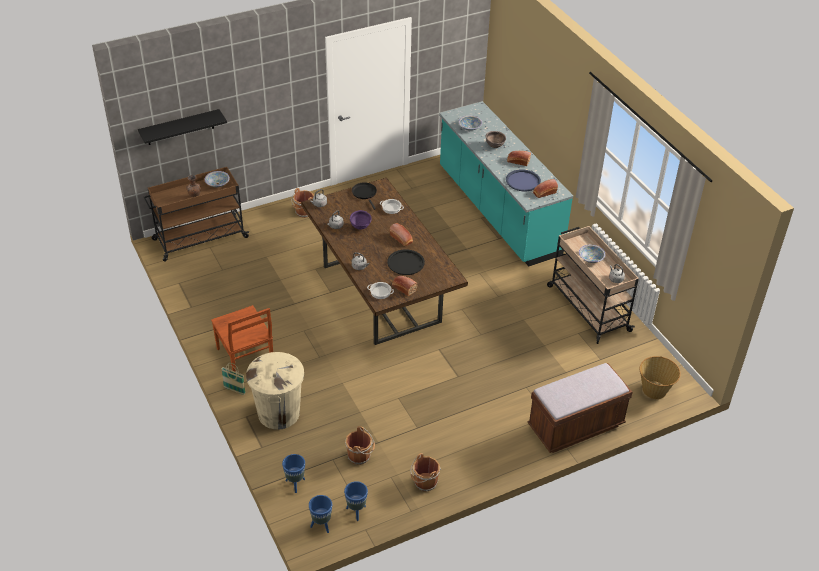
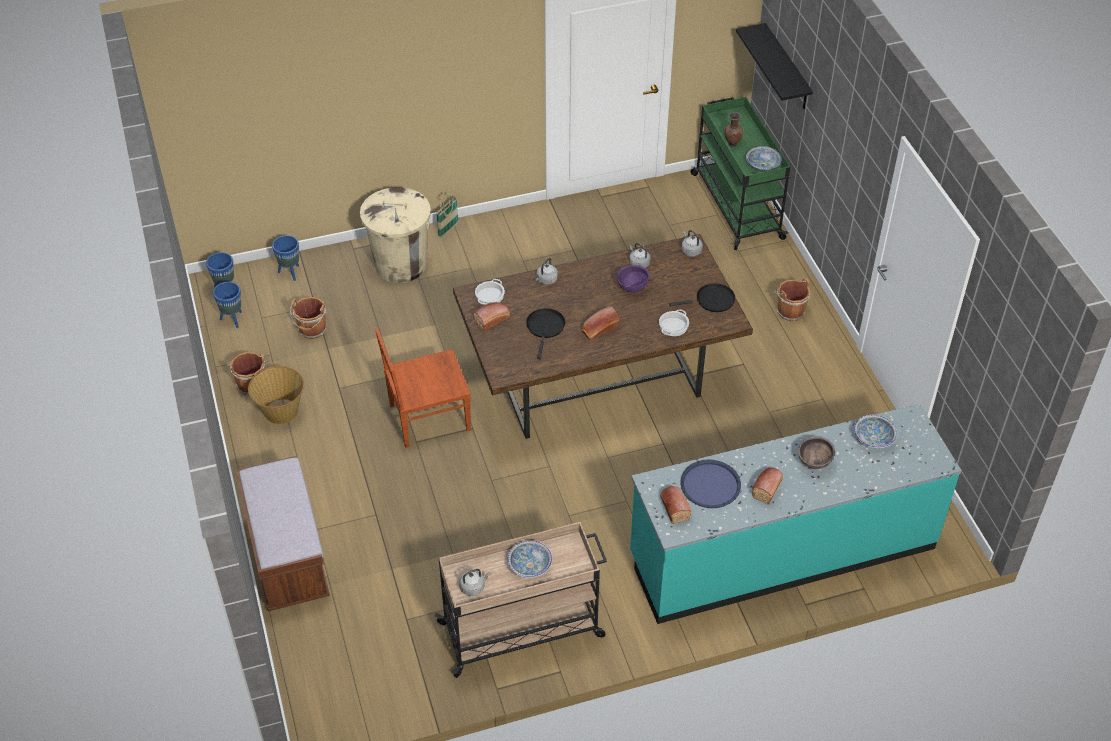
camera: 100 degrees right, 5 degrees up
brown cart [144,167,249,262] -> green cart [691,97,791,250]
brown chair [211,305,273,372] -> brown chair moved to [375,328,471,448]
black tray [387,249,425,275] -> black frying pan [526,308,565,359]
basket [640,356,681,399] -> basket moved to [248,366,304,424]

